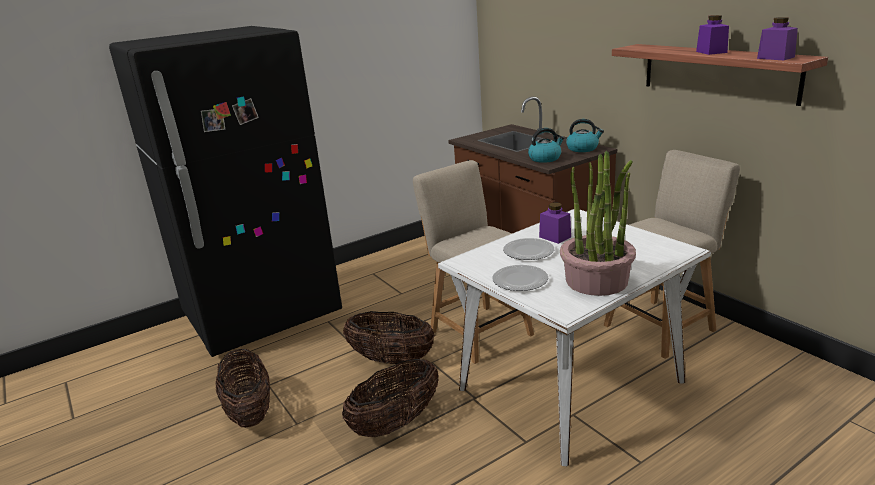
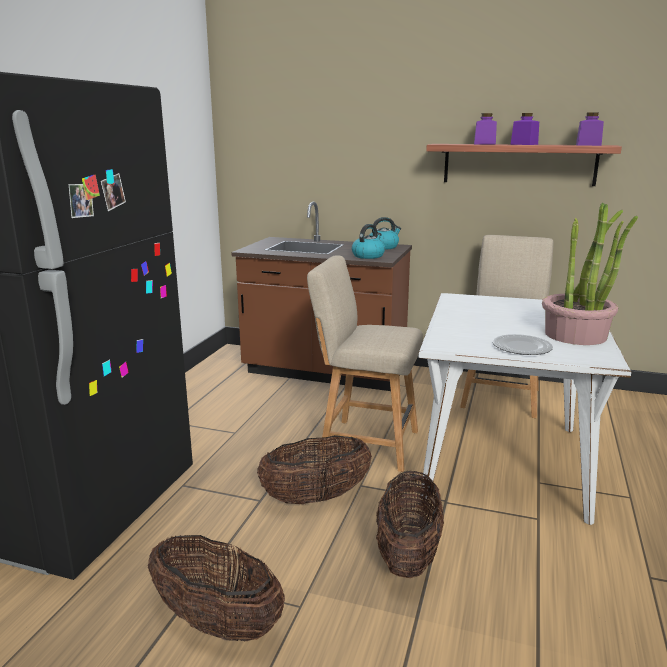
camera: 40 degrees left, 5 degrees down
plate [503,238,554,260] -> none
purple jar [539,202,571,244] -> purple jar moved to [474,113,497,145]

